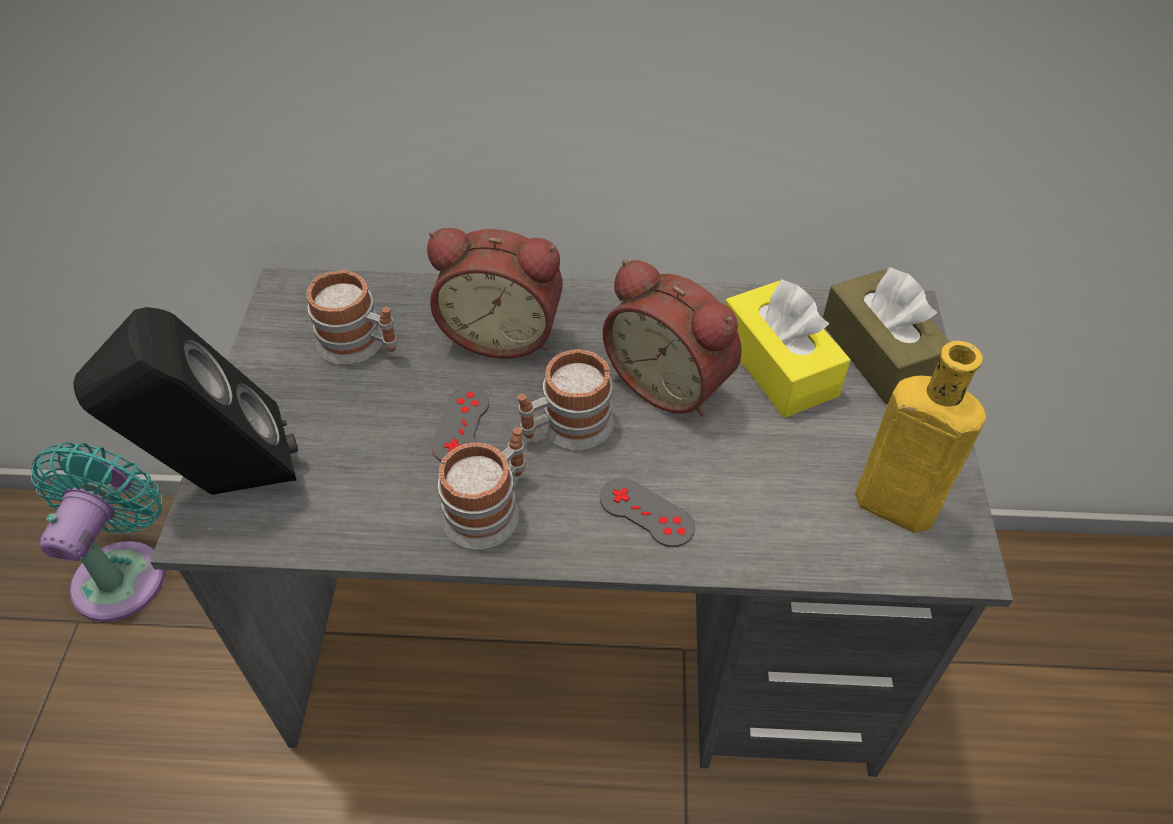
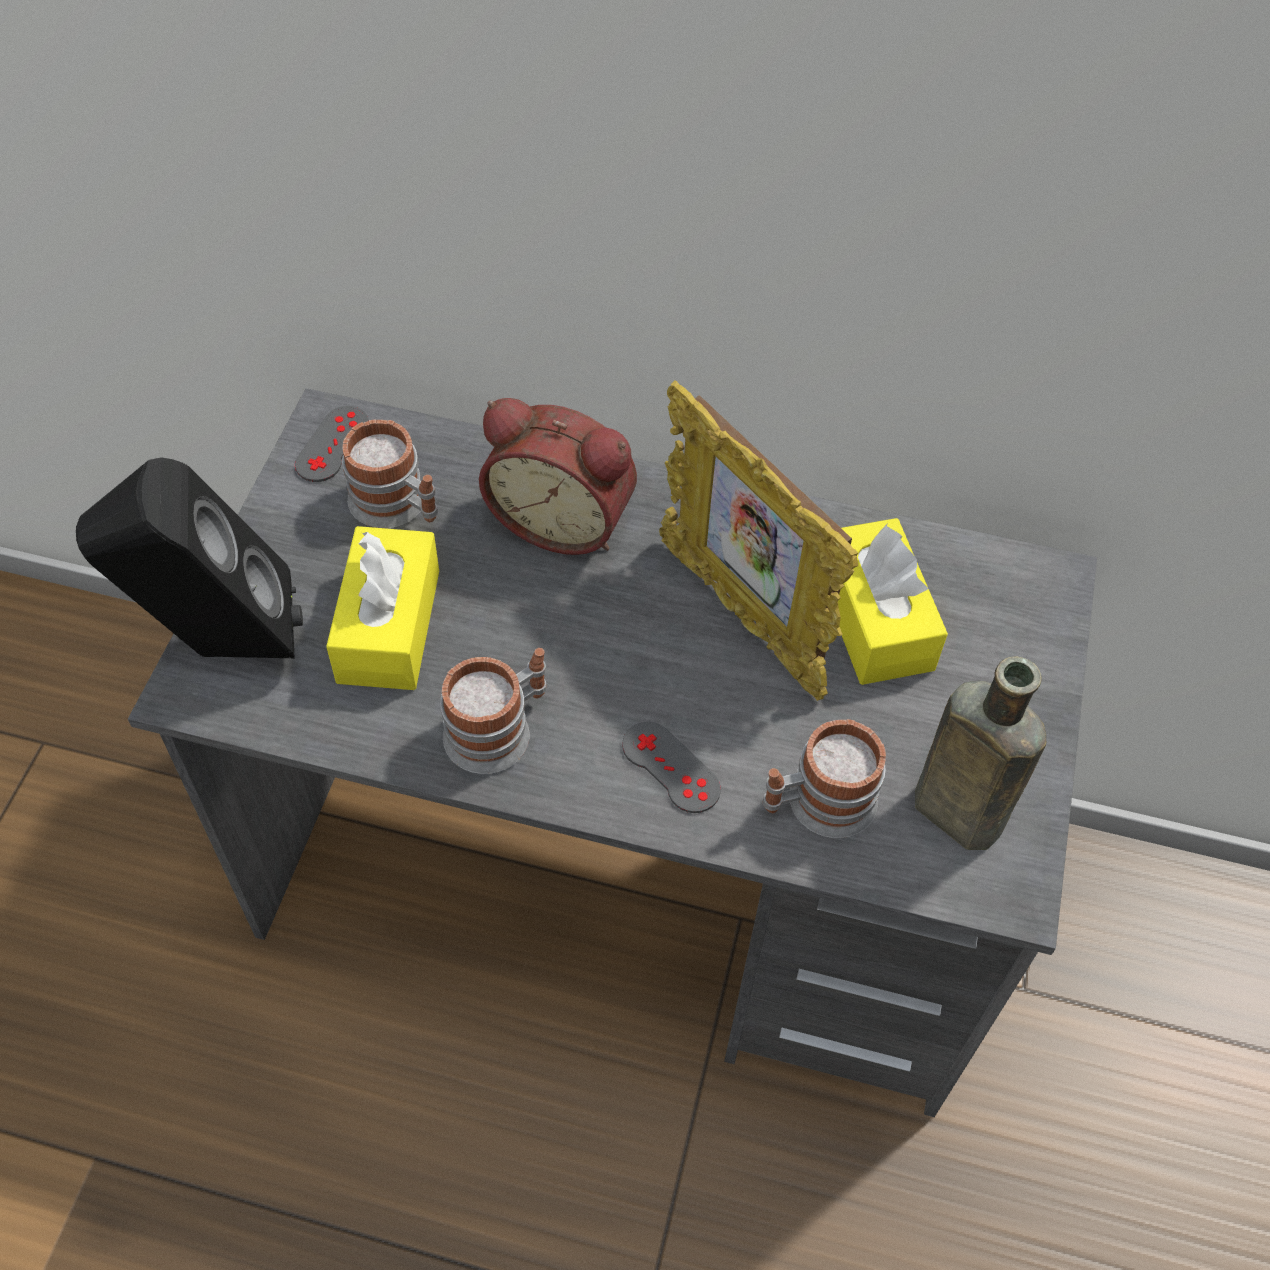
camera: 10 degrees right, 5 degrees up
turquoise fan [31,442,165,622] -> none
grey game controller [432,387,489,461] -> grey game controller moved to [295,406,369,482]
mug [518,349,614,450] -> mug moved to [762,719,886,838]
alarm clock [603,259,742,416] -> picture frame [659,381,858,701]
brown tissue box [823,266,950,404] -> none
yellow bottle [855,341,986,533] -> brown bottle [915,657,1046,850]
none -> yellow tissue box [326,526,439,690]

